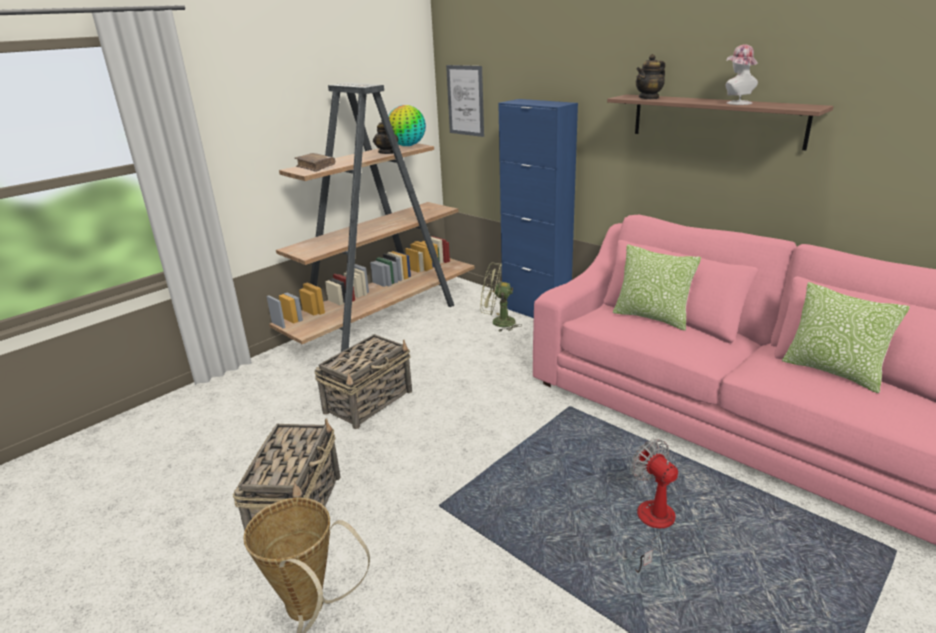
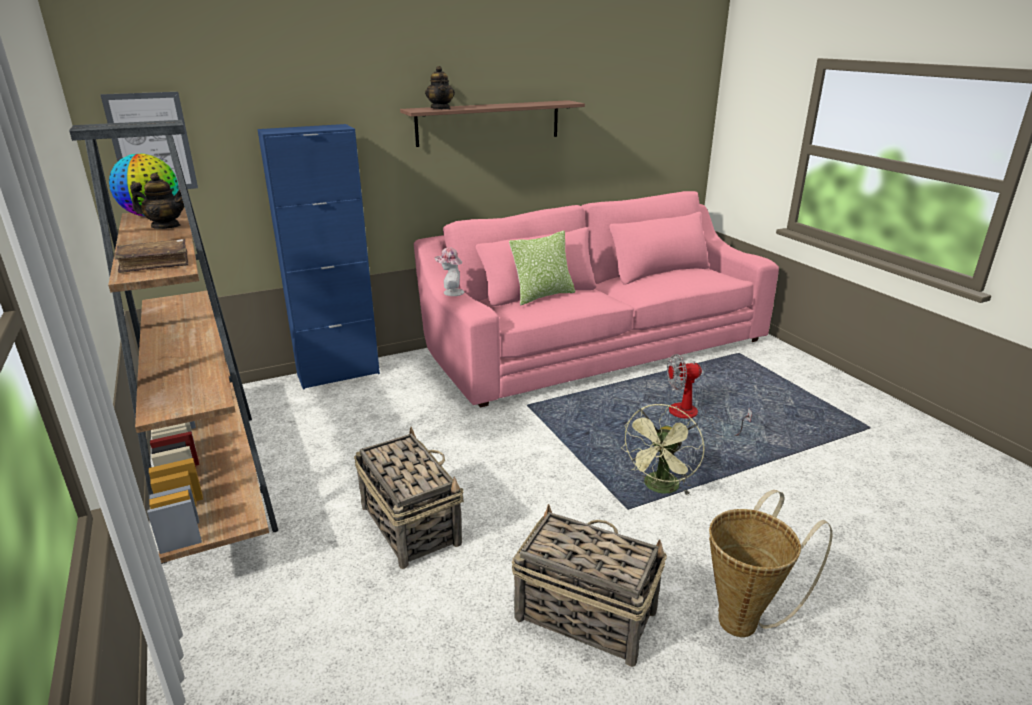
camera: 70 degrees left, 0 degrees up
green fan [480,262,522,332] -> green fan moved to [621,404,705,495]
hat [726,45,758,105] -> hat moved to [435,247,464,296]
pillow [782,282,910,393] -> none

